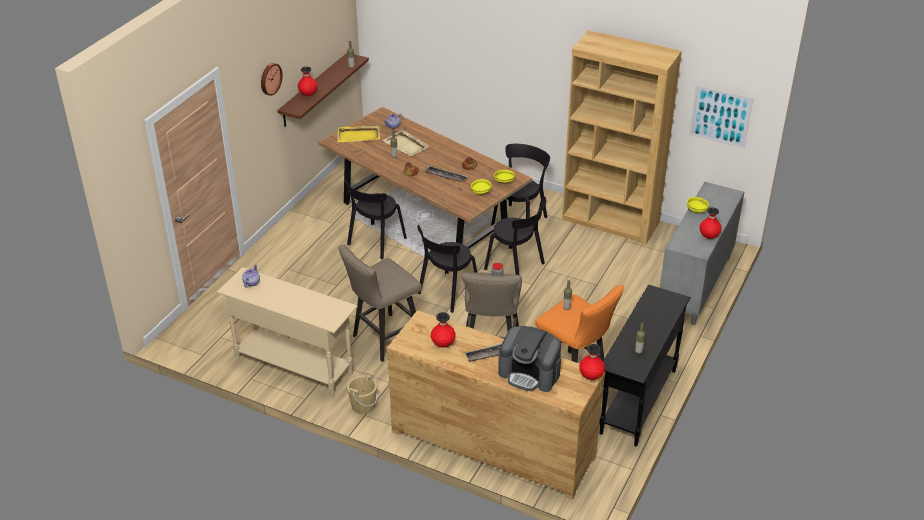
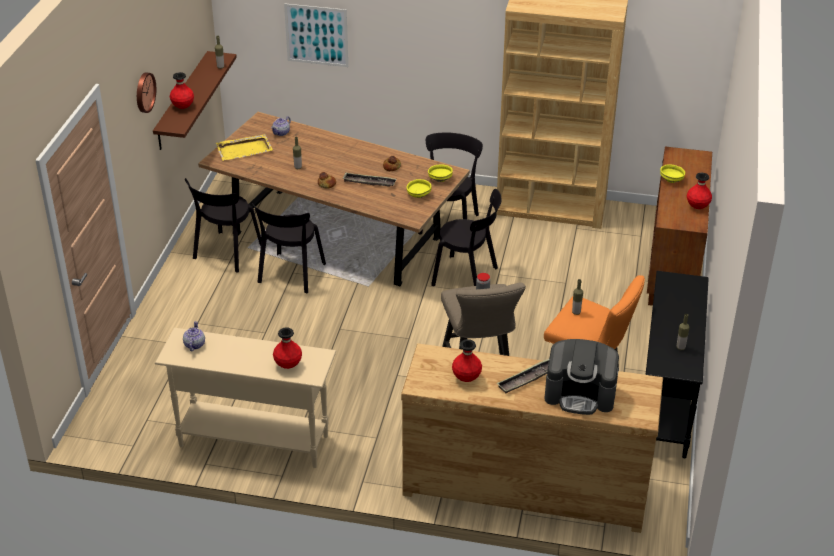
camera: 15 degrees left, 0 degrees up
beige stool [338,245,422,362] -> none
beige bucket [347,371,377,414] -> none
beige tray [382,130,430,156] -> none
black chair [417,225,477,313] -> black chair moved to [185,178,261,273]
red vase [579,344,605,380] -> red vase moved to [273,327,302,369]
grey cabinet [660,182,744,325] -> brown cabinet [647,146,712,306]
picture [689,85,753,148] -> picture moved to [284,3,348,67]

